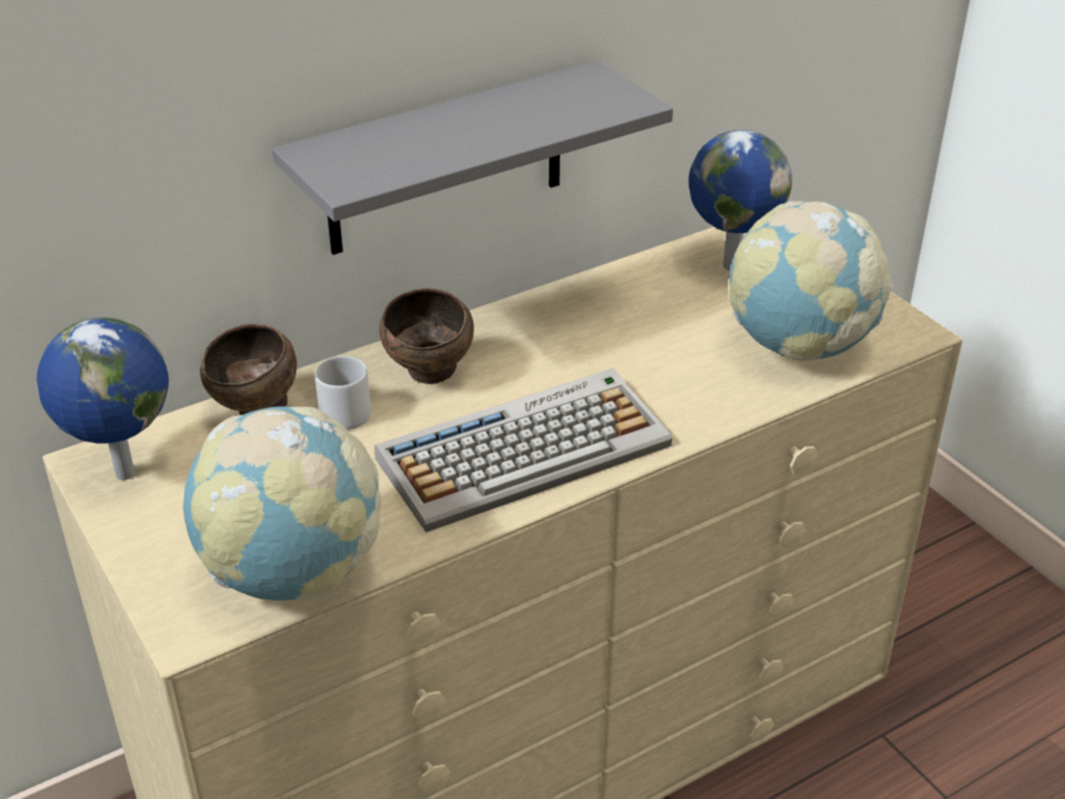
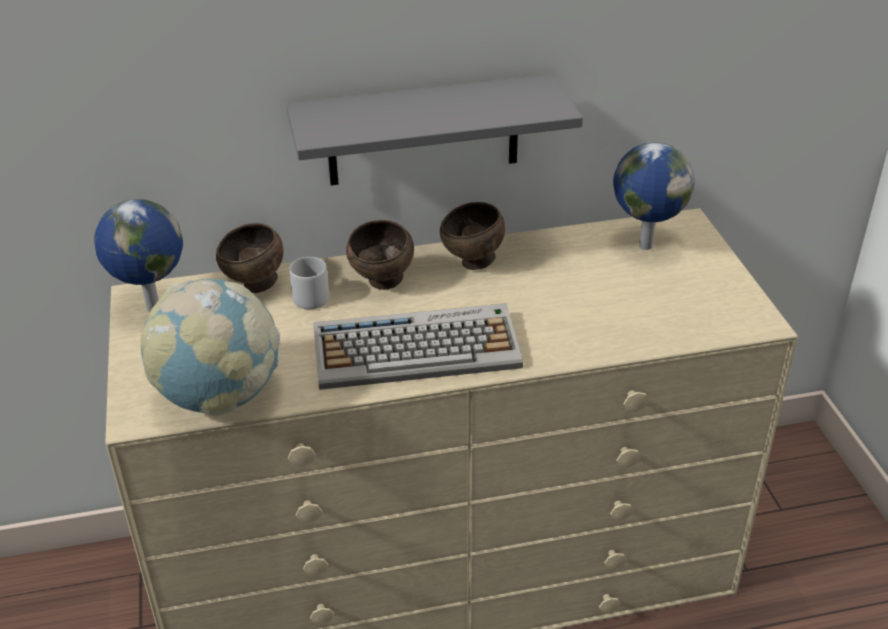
camera: 20 degrees right, 0 degrees up
globe [729,201,892,361] -> none
none -> brown bowl [440,202,505,270]

